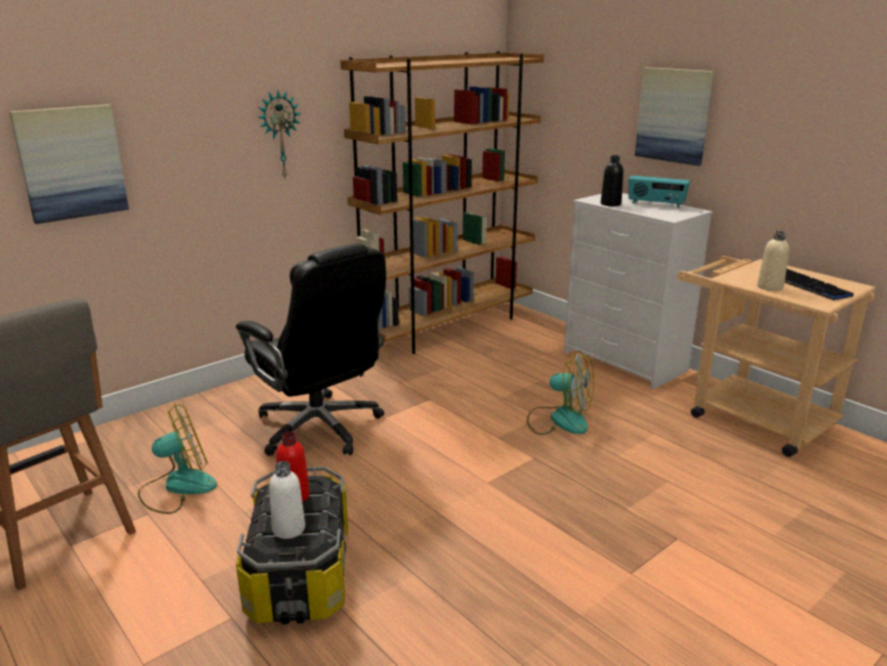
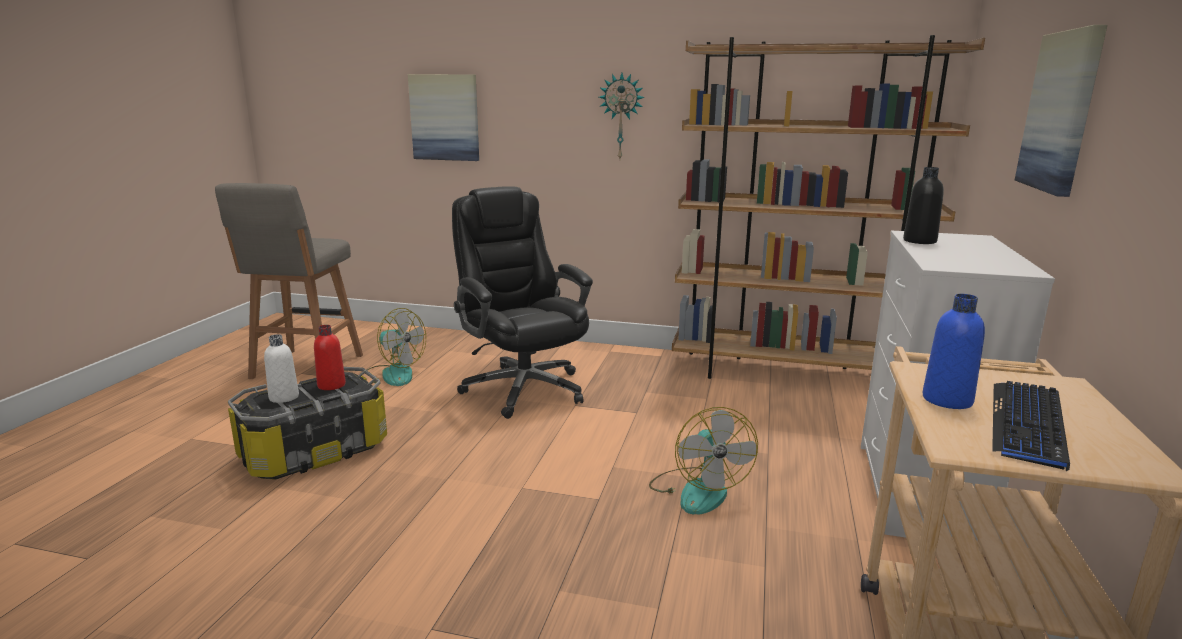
camera: 55 degrees right, 5 degrees down
black office chair [236,243,386,456] -> black office chair turned 135 degrees clockwise [452,186,593,419]
radio [628,175,690,208] -> none
beige bottle [757,231,789,291] -> blue bottle [922,294,985,409]

